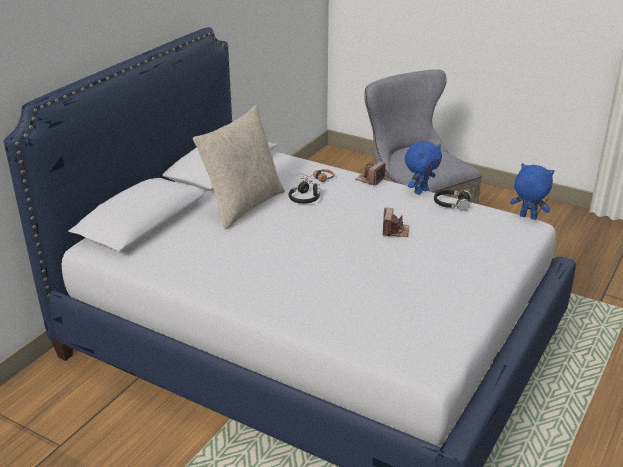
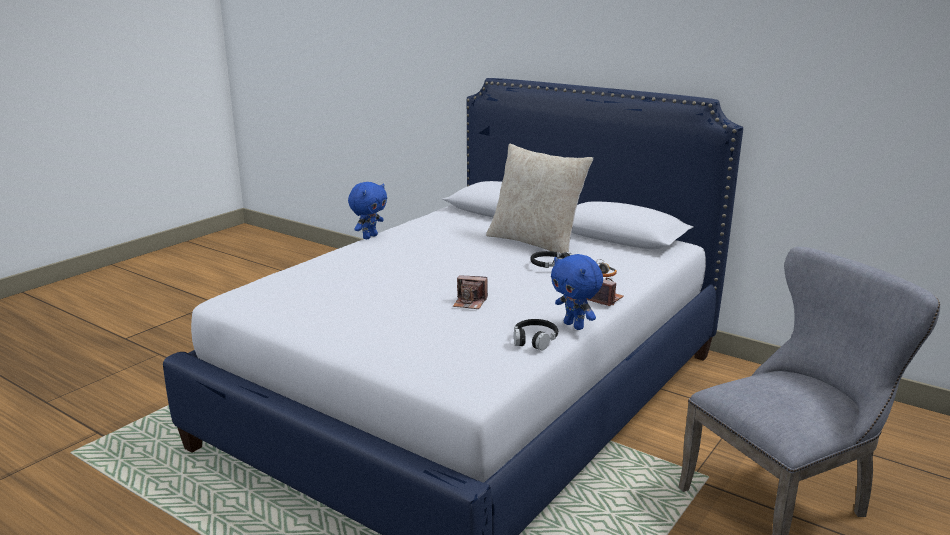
camera: 95 degrees right, 10 degrees down
blue plush toy [510,163,554,220] -> blue plush toy moved to [348,182,387,239]

